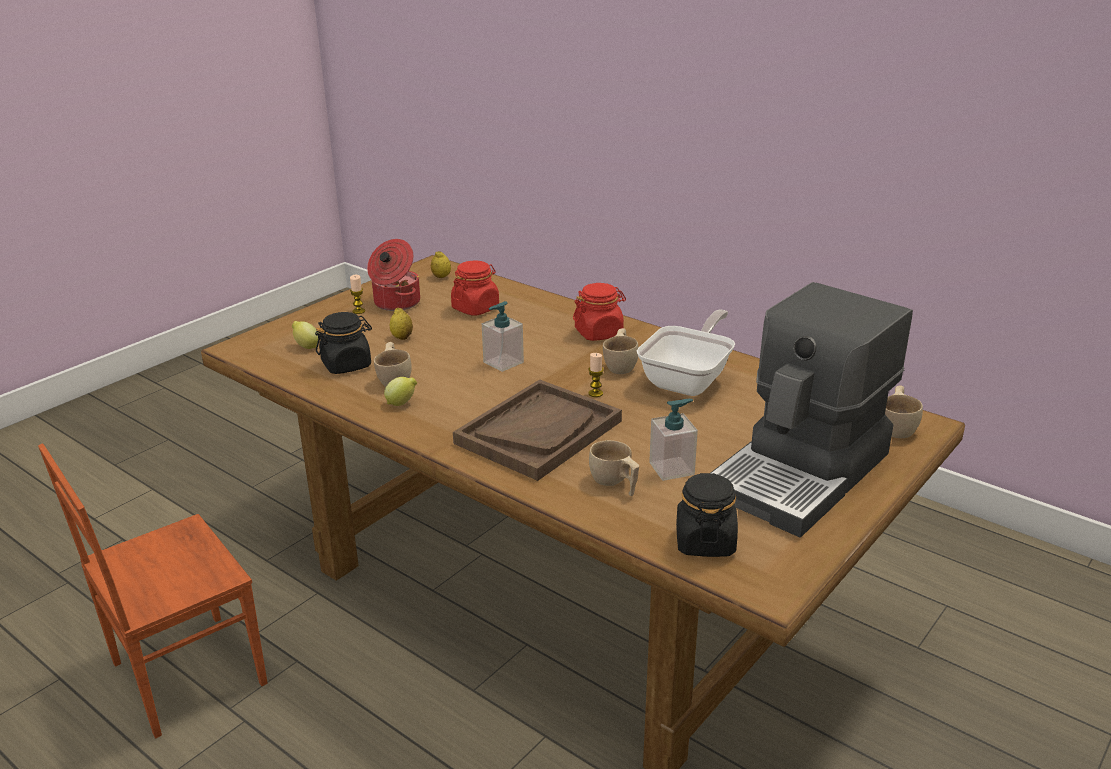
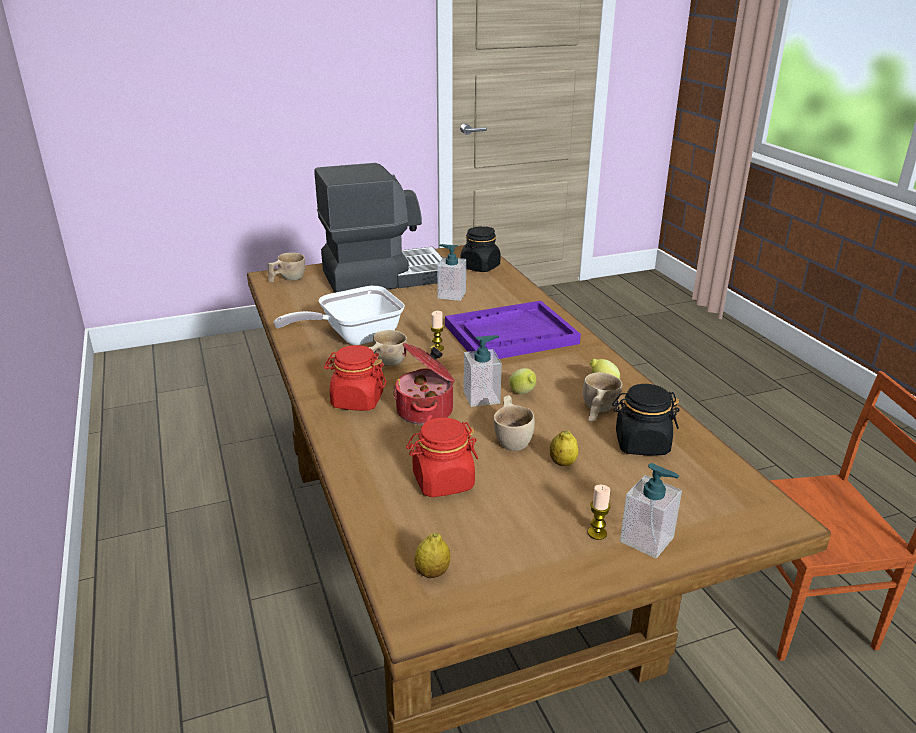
camera: 150 degrees left, 0 degrees up
lemon [292,321,319,349] -> lemon moved to [509,368,536,394]
cooking pot [367,239,420,311] -> cooking pot moved to [393,343,455,425]
brown tray [453,380,622,481] -> purple tray [445,301,581,359]
beige cup [589,440,639,496] -> beige cup moved to [494,395,535,451]
none -> soap dispenser [620,463,682,559]

